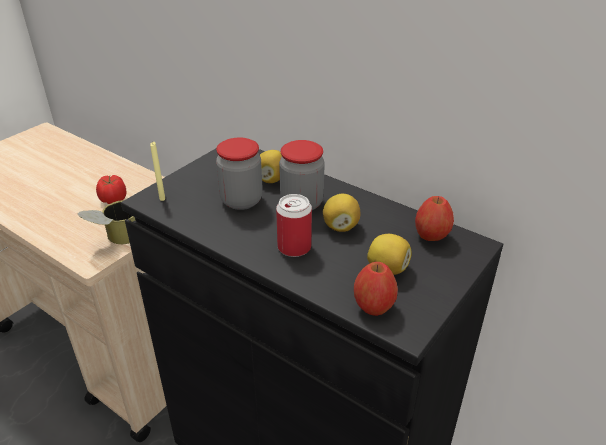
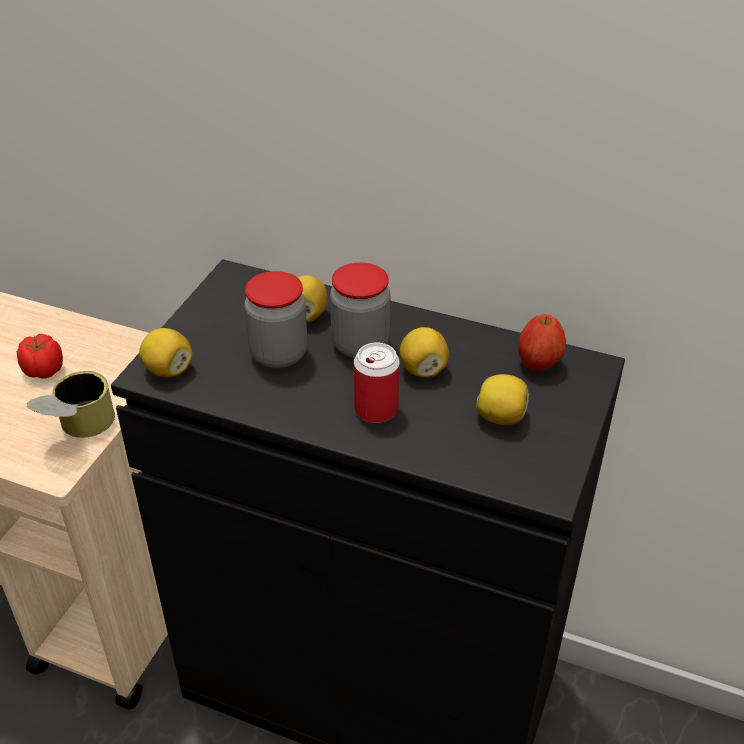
camera: 15 degrees left, 5 degrees up
yellow candle [150,142,165,201] -> lemon [139,328,193,378]
apple [354,262,398,316] -> none

